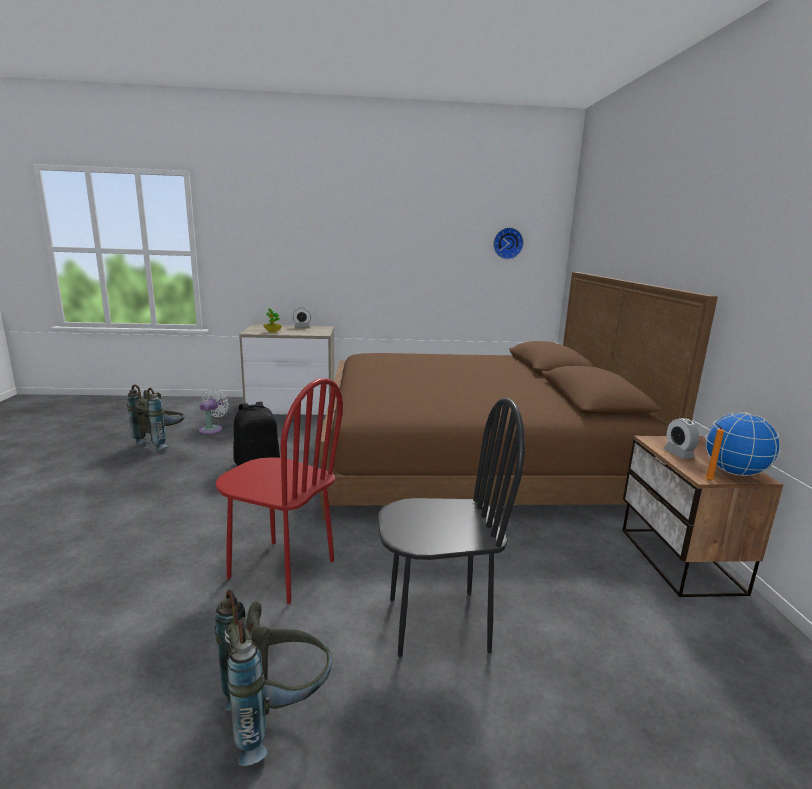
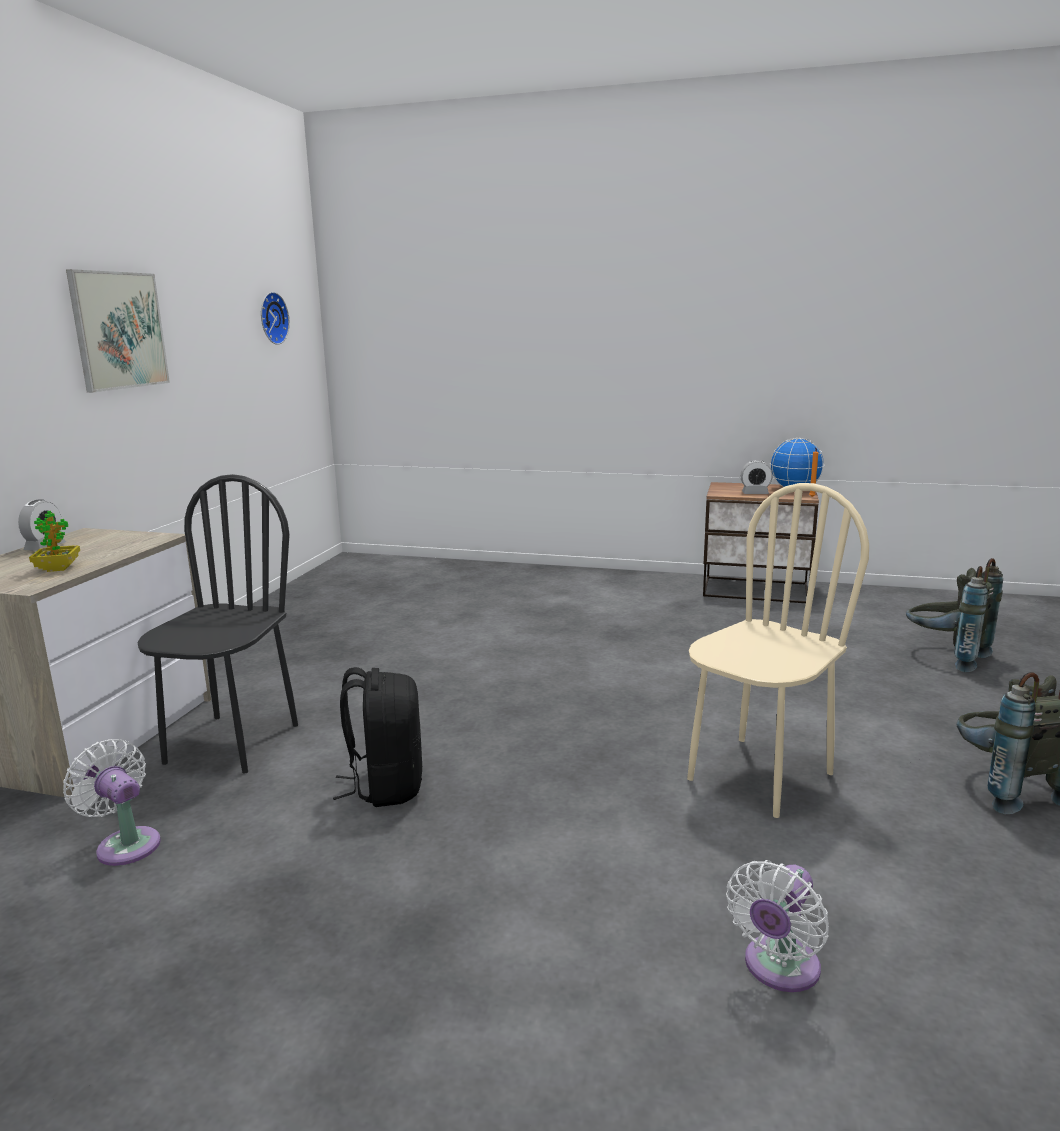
camera: 70 degrees left, 0 degrees up
grey backpack [127,385,185,451] -> grey backpack moved to [906,558,1003,672]
red chair [215,378,343,604] -> beige chair [687,483,869,818]
brown bed [320,272,718,519] -> none
black chair [378,398,525,657] -> black chair moved to [137,474,298,774]
none -> picture [66,269,170,393]
none -> white fan [726,860,829,992]

